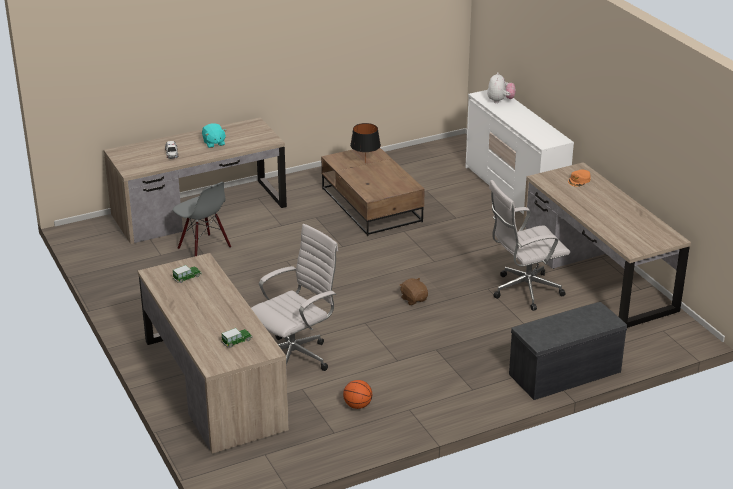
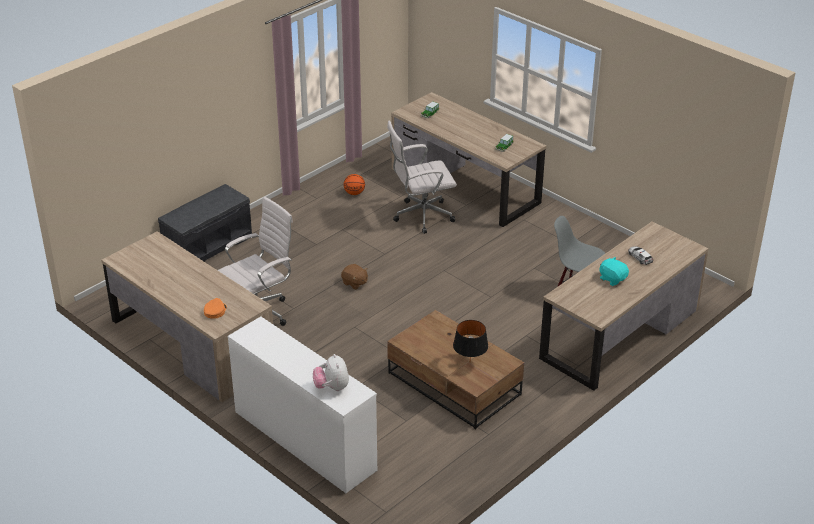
camera: 160 degrees right, 5 degrees up
white office chair [251,224,338,371] -> white office chair turned 45 degrees clockwise [387,120,457,234]

